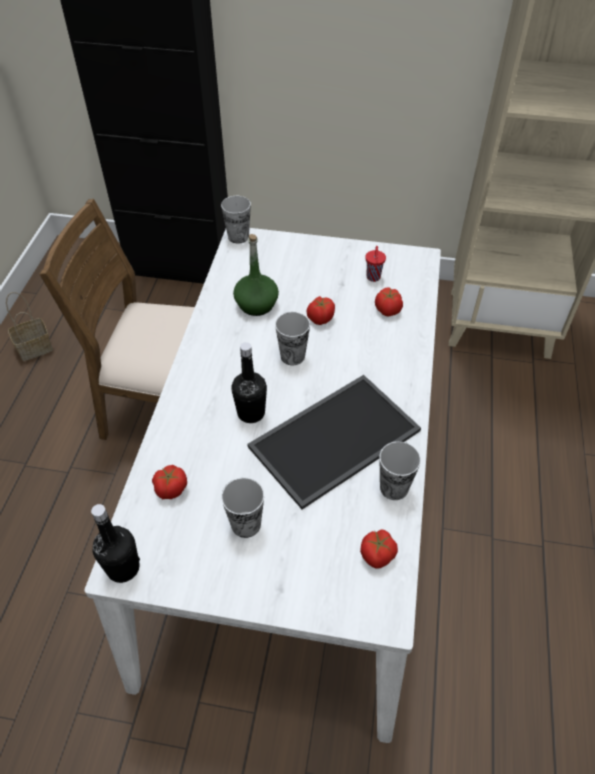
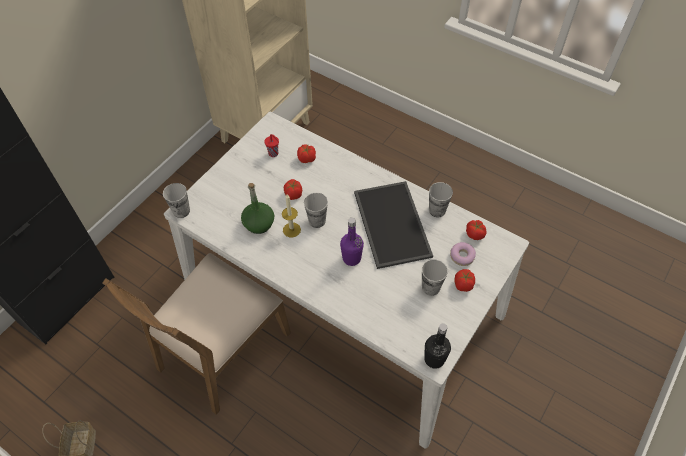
camera: 65 degrees left, 5 degrees up
tomato [152,465,187,499] -> tomato moved to [454,269,475,292]
black bottle [232,342,267,423] -> purple bottle [340,218,364,266]
none -> candle [282,194,301,238]
none -> donut [450,242,476,266]

